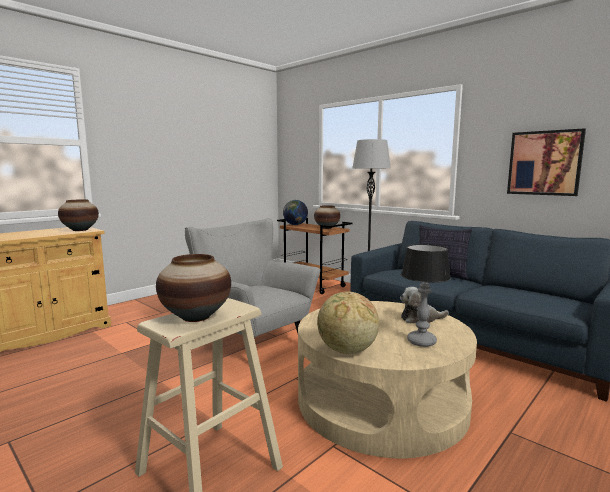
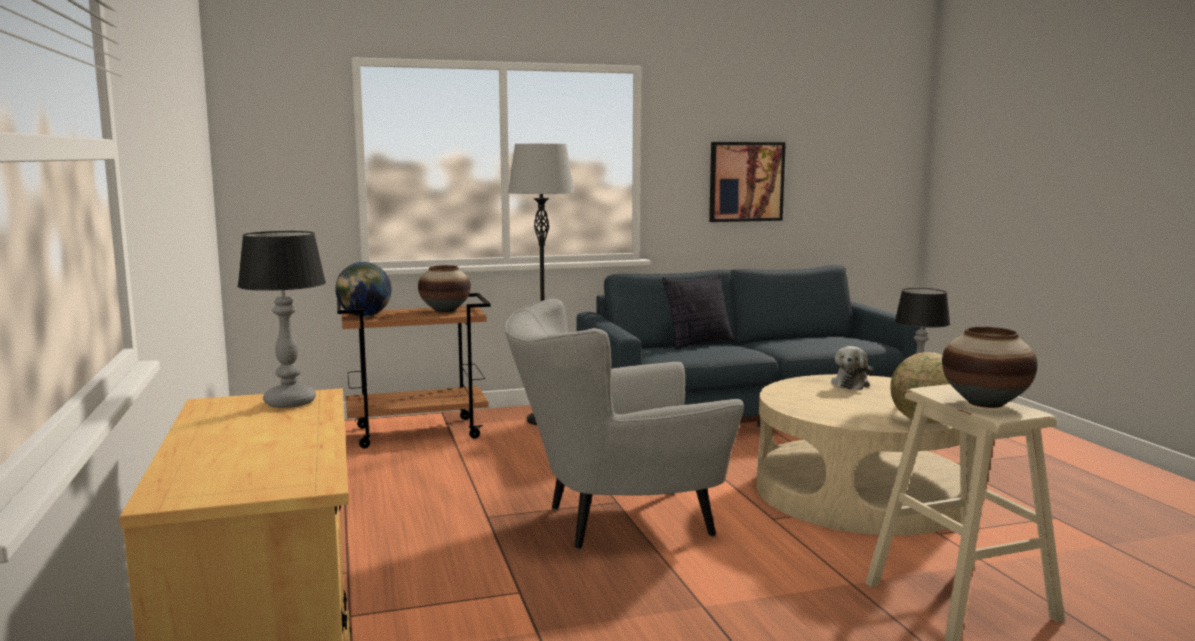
camera: 60 degrees left, 0 degrees up
vase [58,199,99,231] -> table lamp [237,231,326,408]

